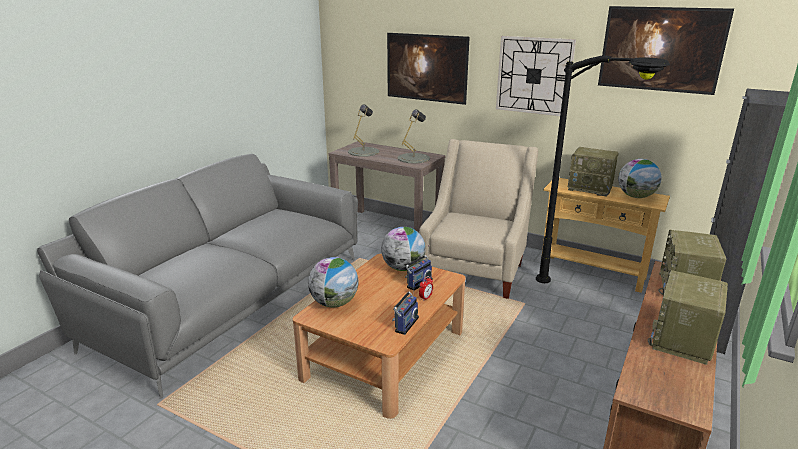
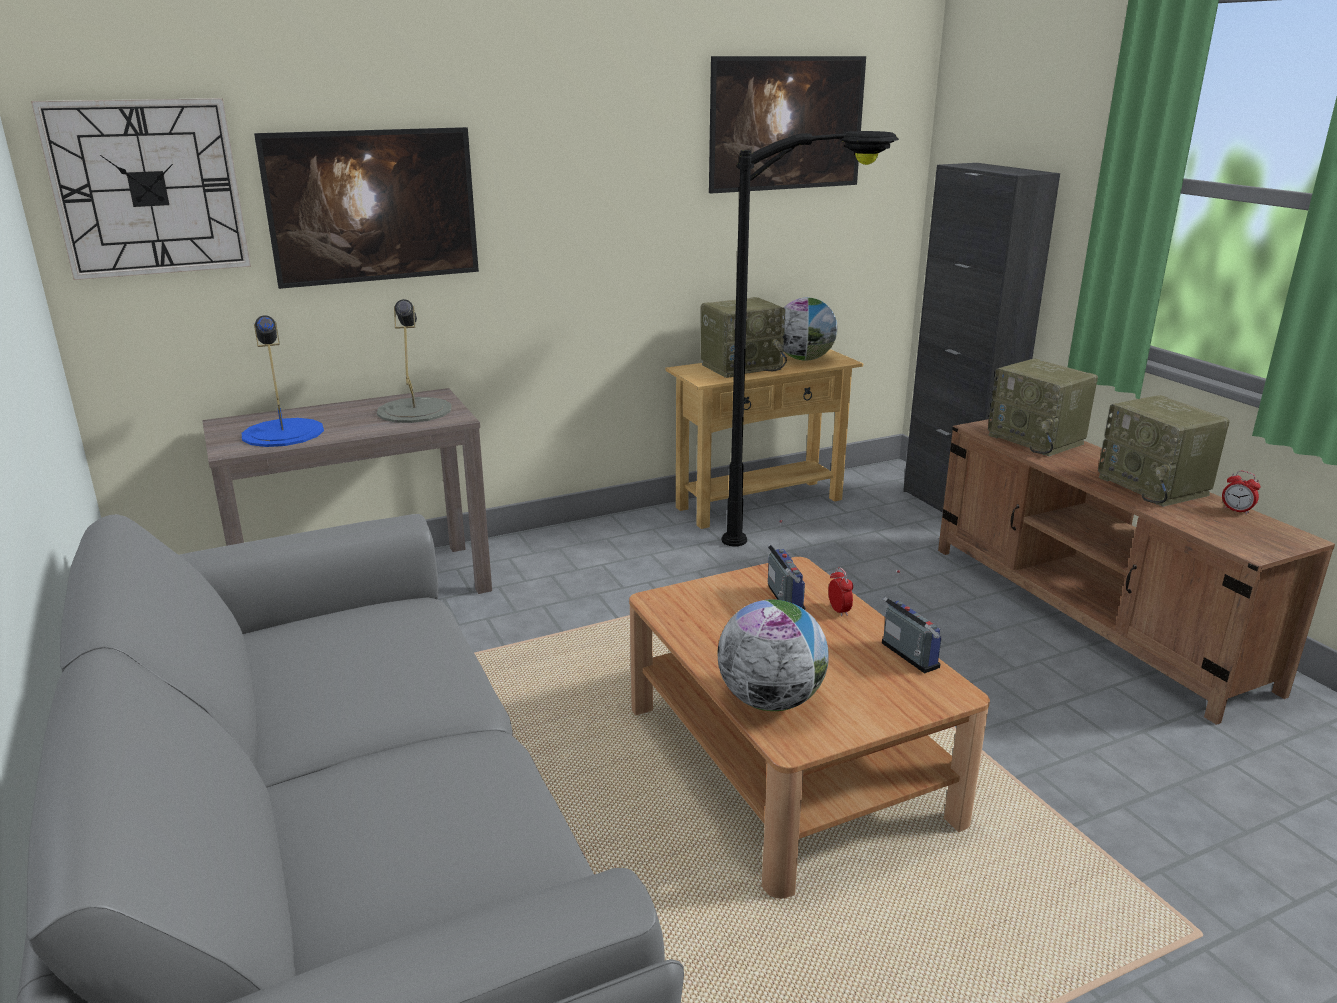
camera: 55 degrees left, 0 degrees up
grey table lamp [348,104,380,157] -> blue table lamp [242,315,324,447]
globe [381,227,426,271] -> none
beige armchair [419,139,538,299] -> none
wall clock [496,36,576,116] -> wall clock moved to [31,98,251,280]
none -> alarm clock [1222,471,1261,515]

